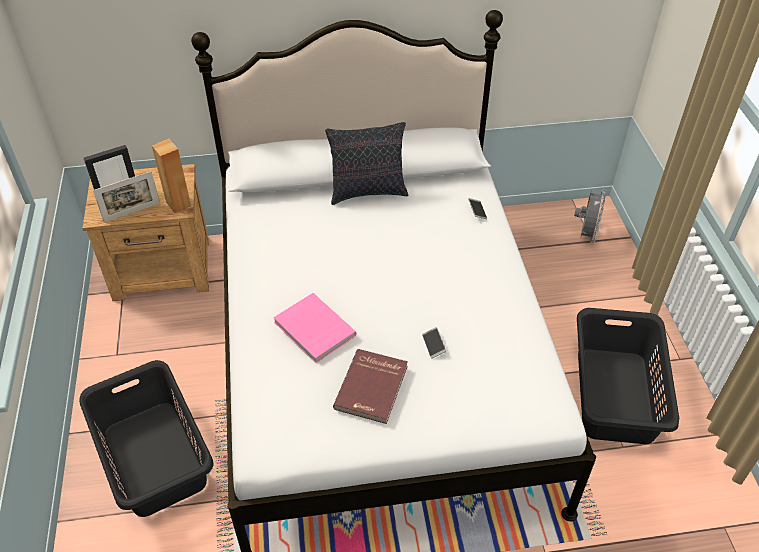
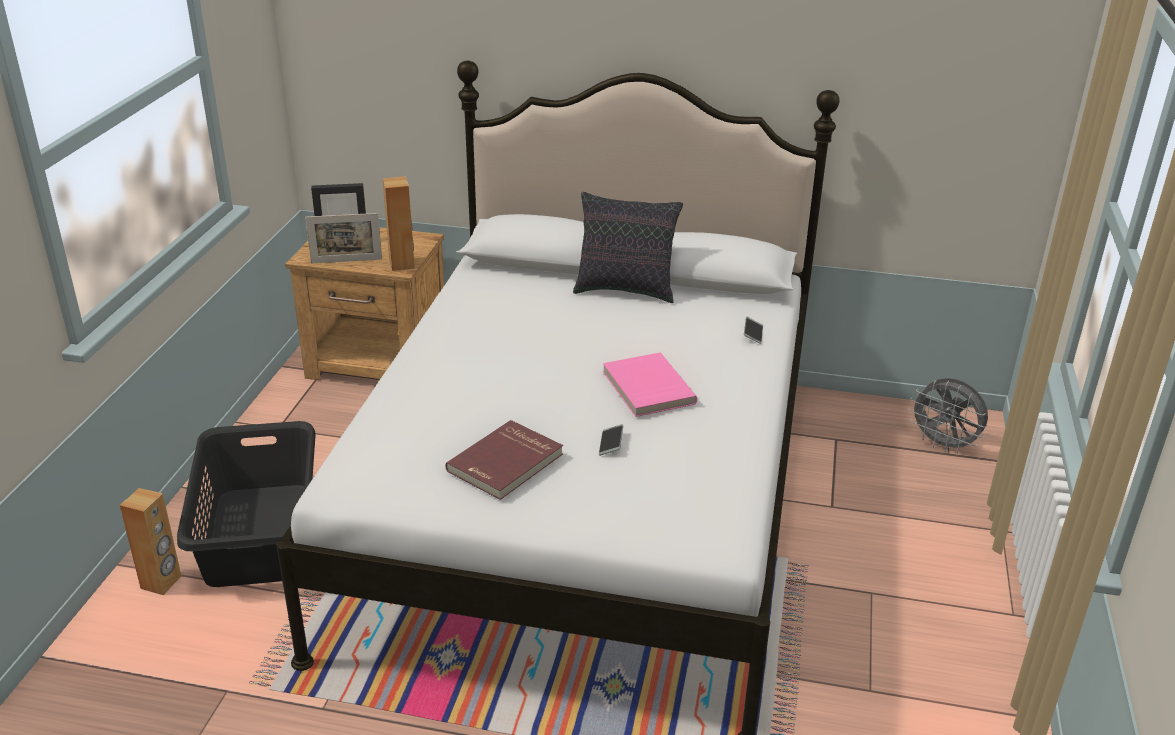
camera: 20 degrees right, 15 degrees down
pink book [273,293,357,363] -> pink book moved to [603,353,697,417]
grey fan [574,189,606,243] -> grey fan turned 90 degrees clockwise [908,378,988,454]
black laundry basket [577,308,679,444] -> none
none -> brown speaker [120,488,181,595]

